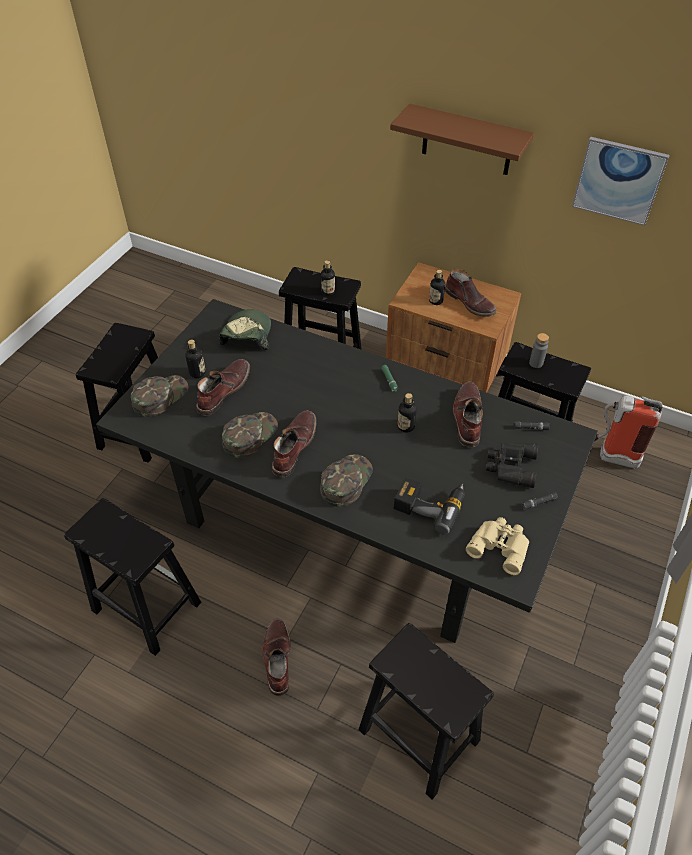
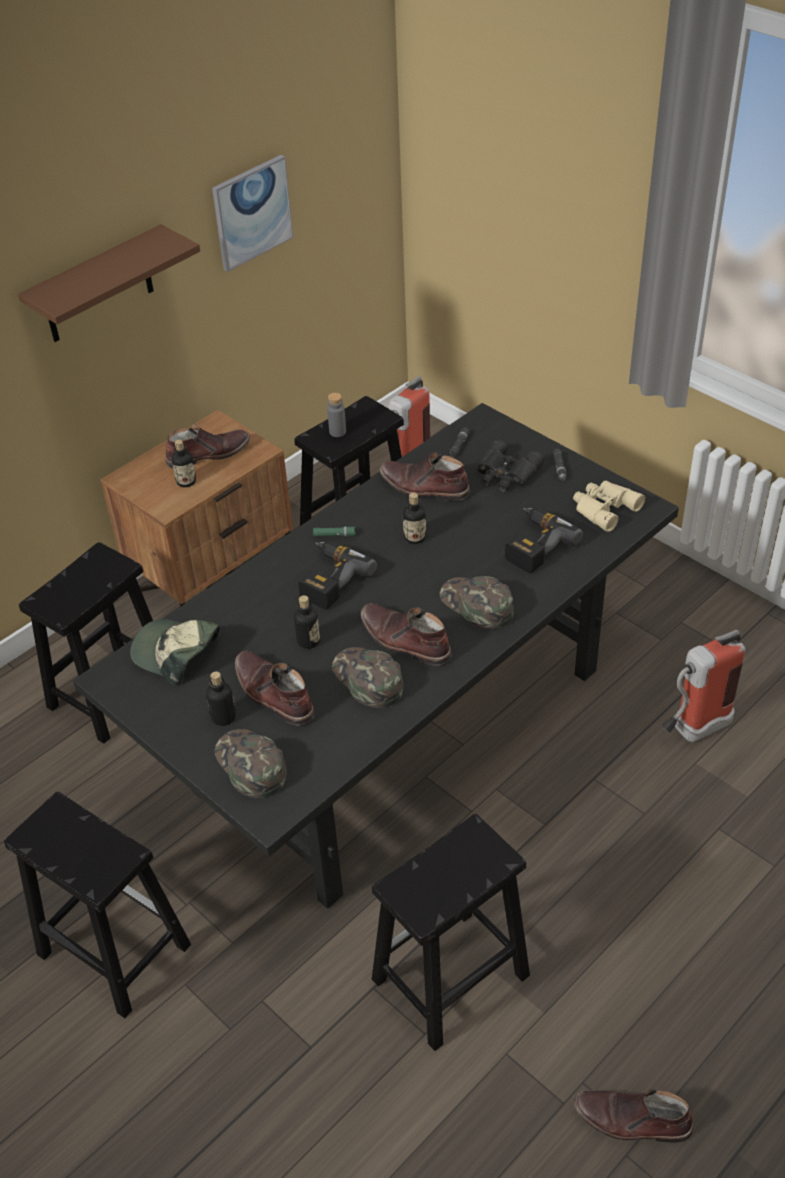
camera: 70 degrees left, 5 degrees down
brown boot [262,618,291,696] -> brown boot moved to [574,1089,693,1143]
bottle [321,260,335,296] -> bottle moved to [294,595,320,649]
black stool [359,623,494,800] -> fire extinguisher [662,630,745,742]
none -> power drill [298,542,377,610]

